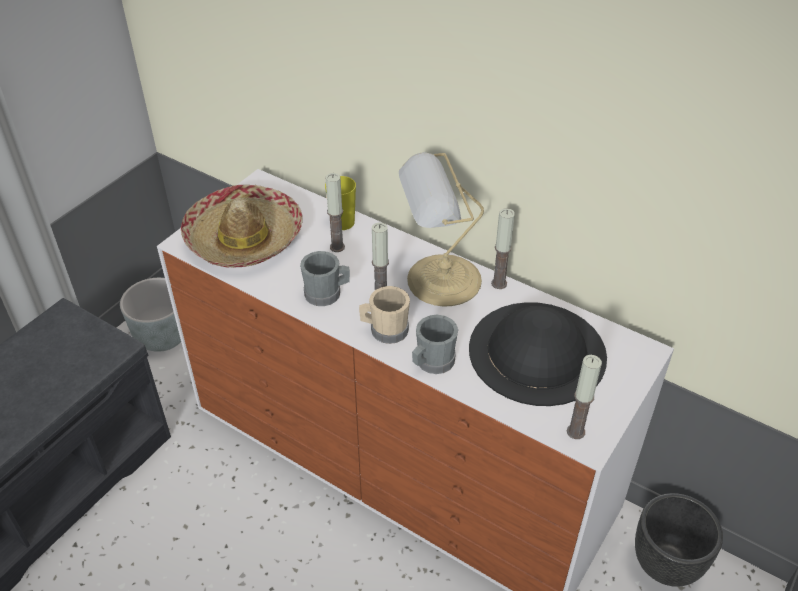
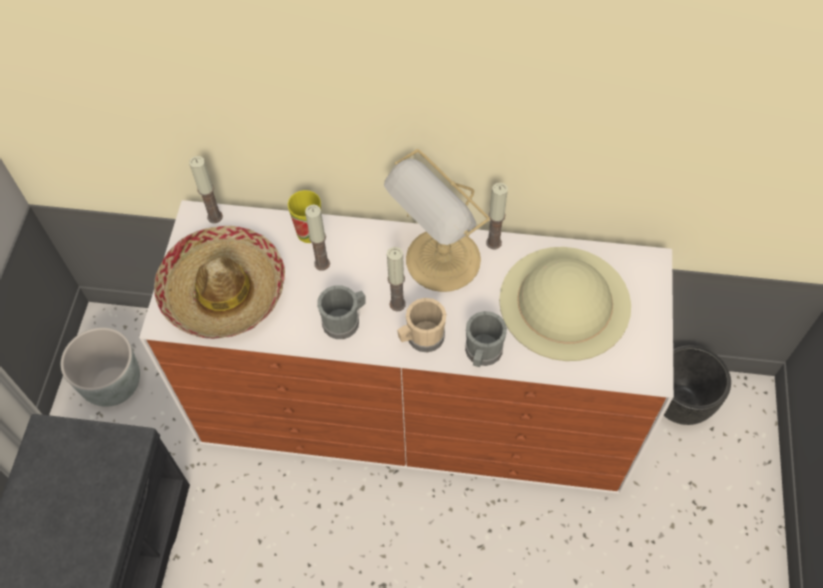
camera: 25 degrees left, 15 degrees up
black hat [469,302,607,406] -> beige hat [499,247,631,361]
candle [567,355,602,439] -> candle moved to [189,156,223,223]

